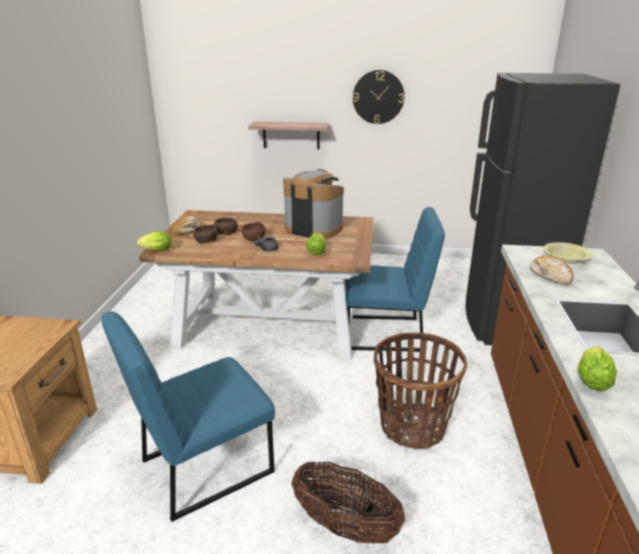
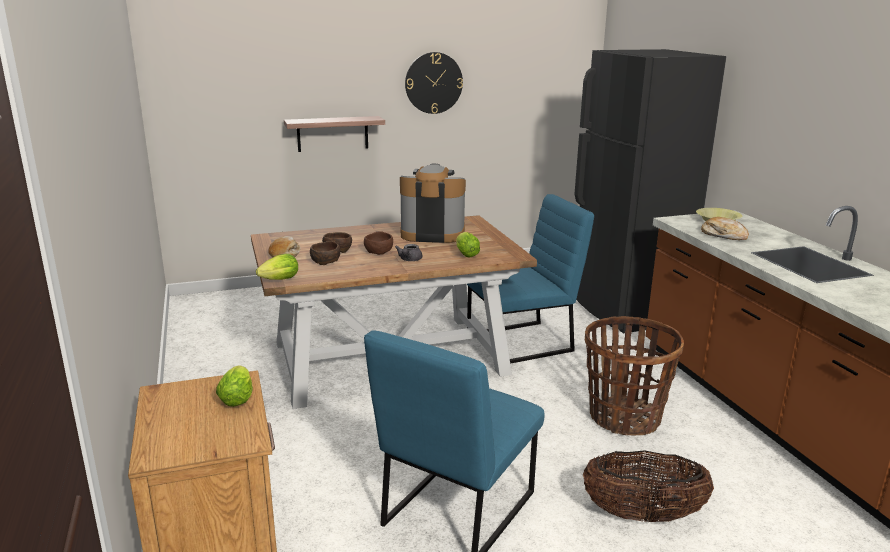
camera: 25 degrees left, 5 degrees down
lettuce [577,346,617,391] -> lettuce moved to [216,365,253,407]

